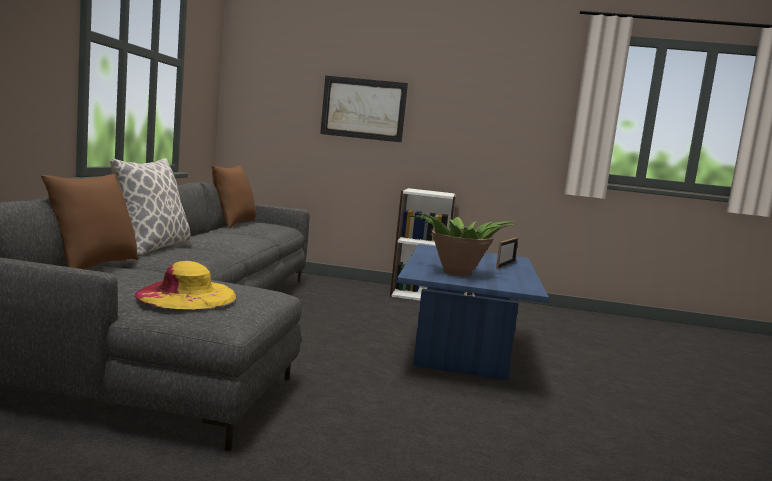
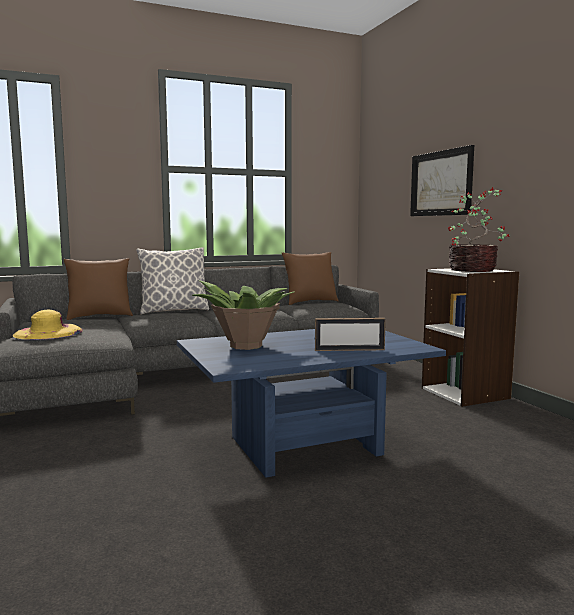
camera: 60 degrees right, 0 degrees up
none -> potted plant [448,187,510,272]

